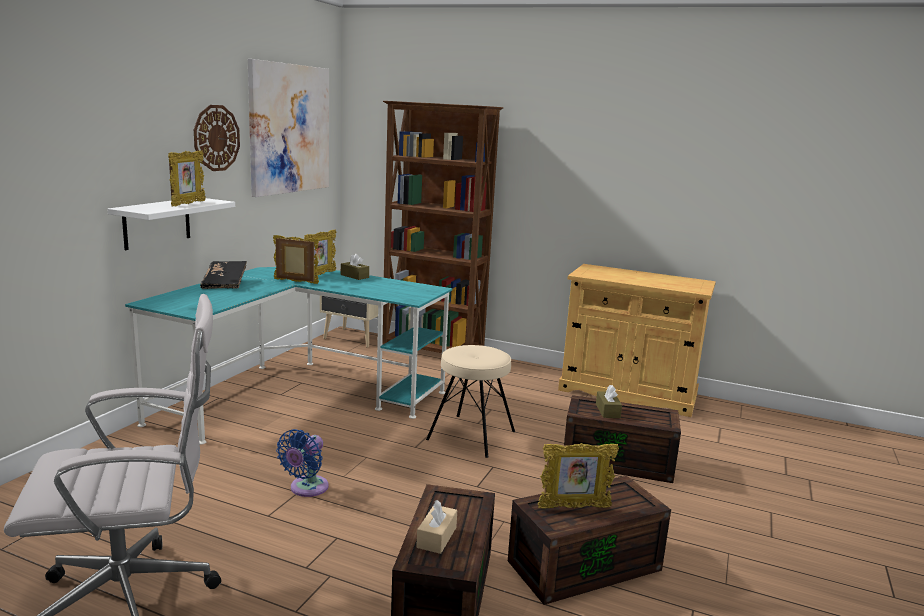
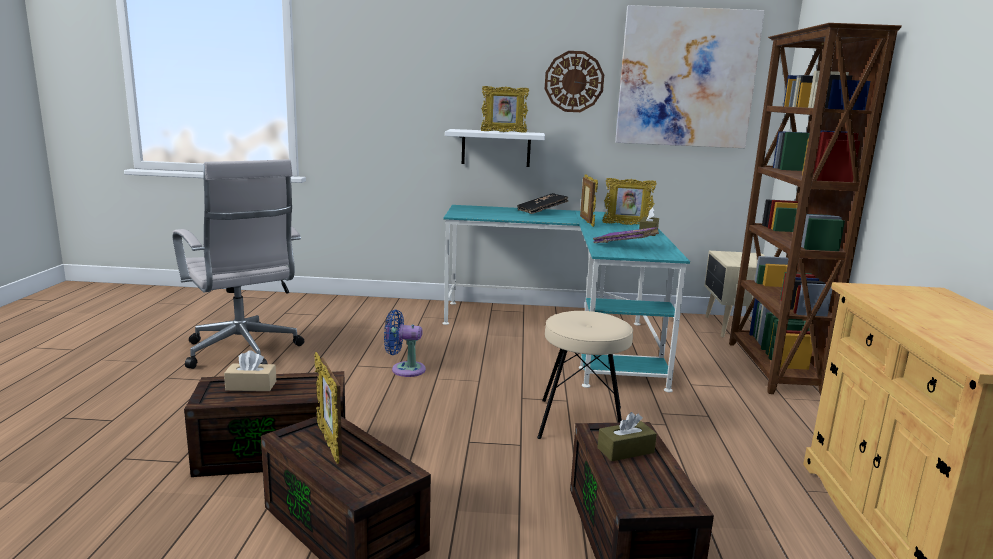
camera: 70 degrees right, 0 degrees up
none -> purple book [593,227,659,243]

